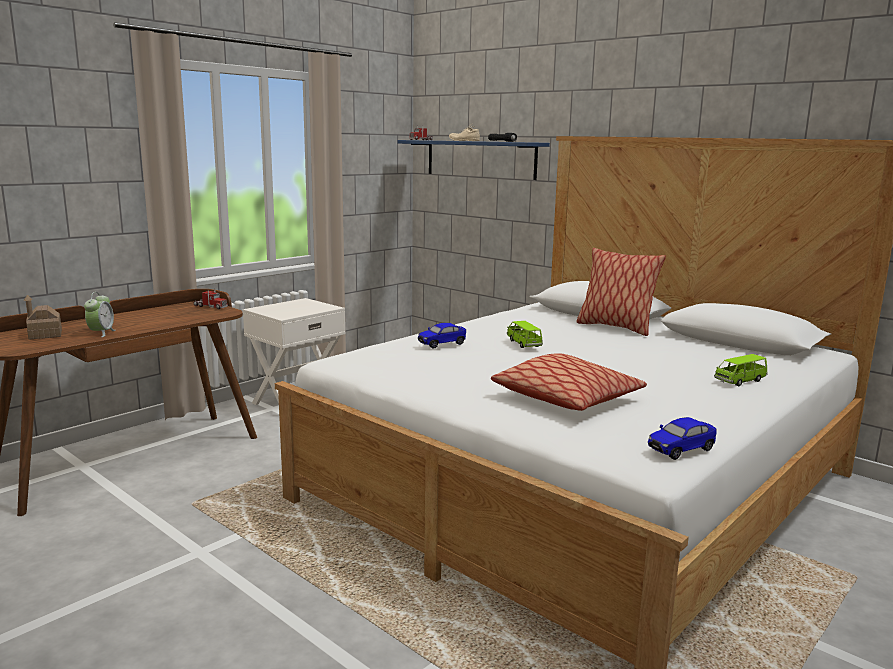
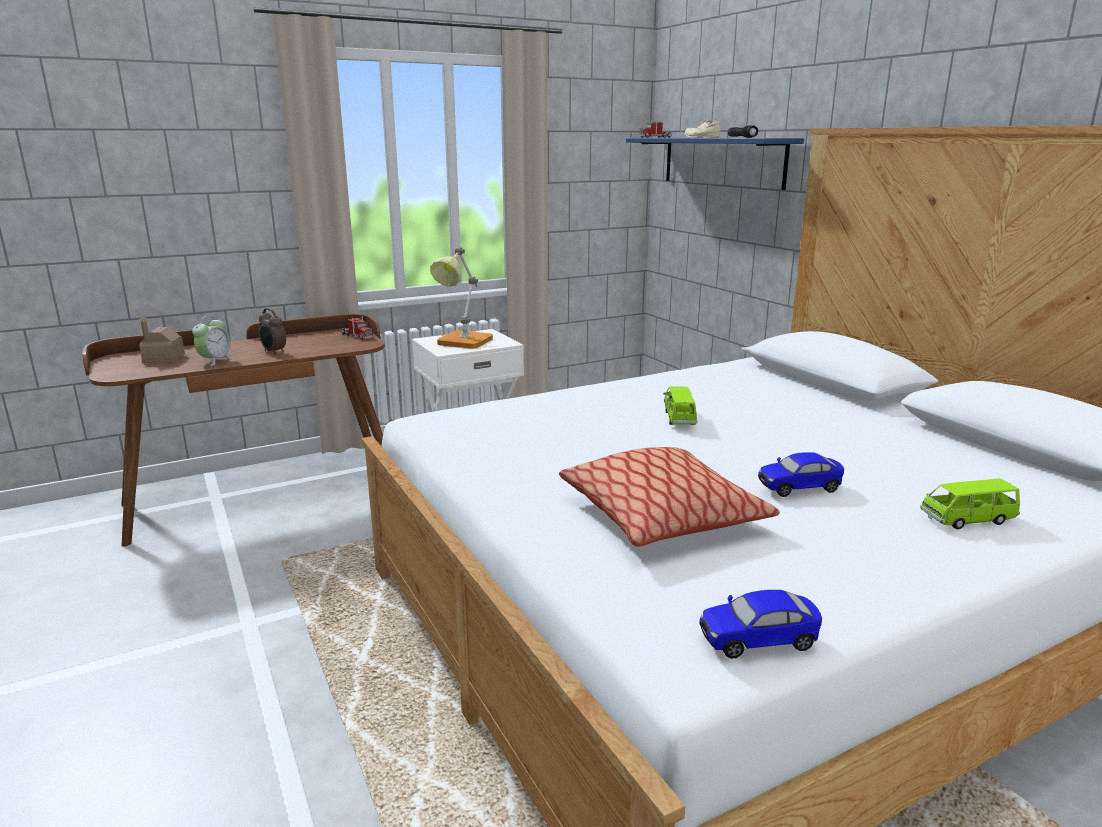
camera: 20 degrees right, 5 degrees up
toy car [418,323,466,349] -> toy car moved to [758,452,844,497]
pillow [577,248,666,336] -> none
none -> alarm clock [258,308,286,355]
none -> table lamp [430,247,493,349]

